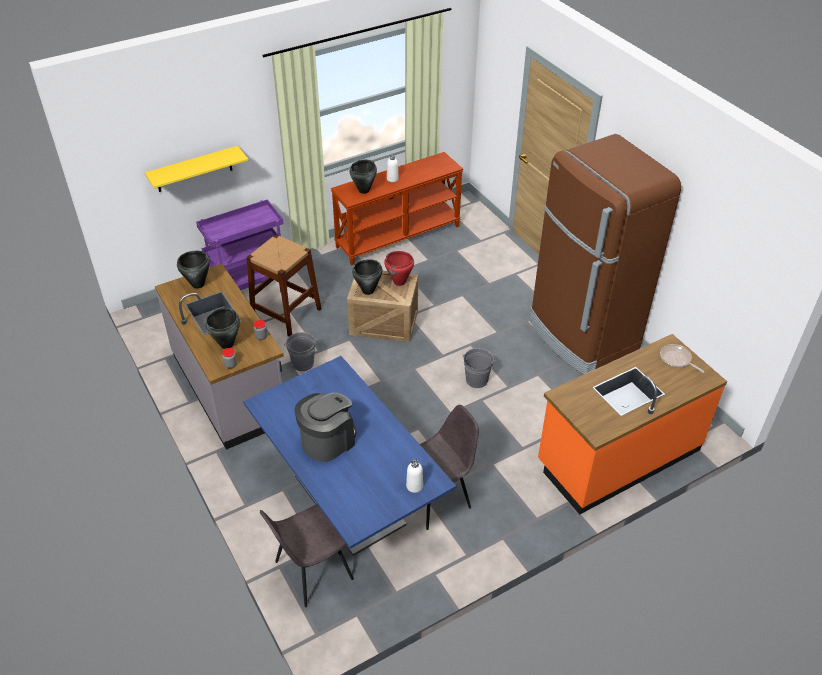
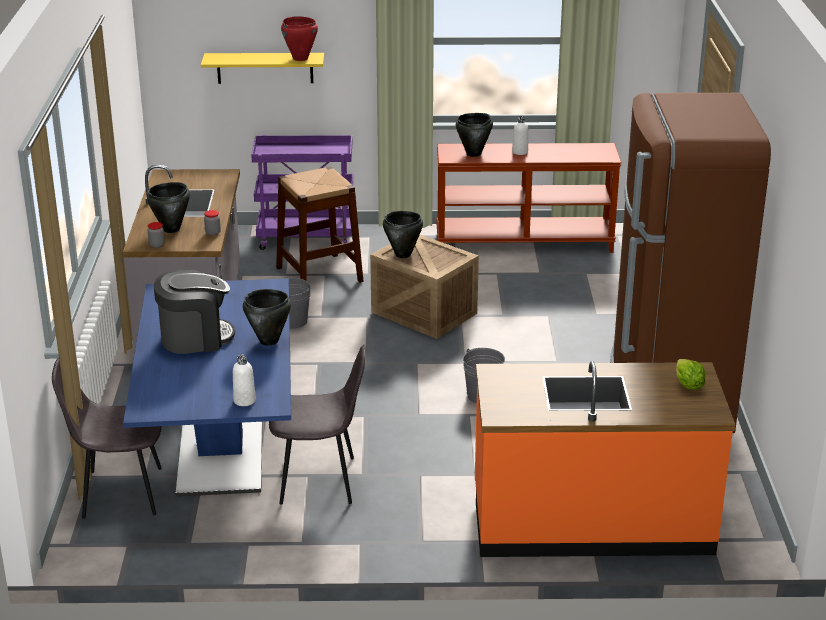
camera: 30 degrees right, 15 degrees down
black cooking pot [177,251,210,289] -> black cooking pot moved to [243,289,291,346]
red cooking pot [384,251,414,286] -> red cooking pot moved to [281,16,318,61]
frying pan [660,344,704,373] -> lettuce [676,359,706,390]

